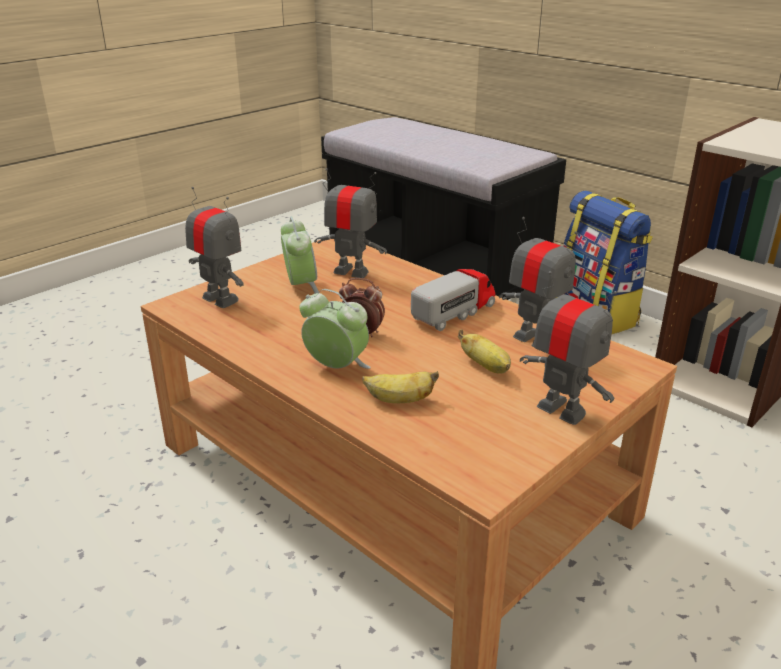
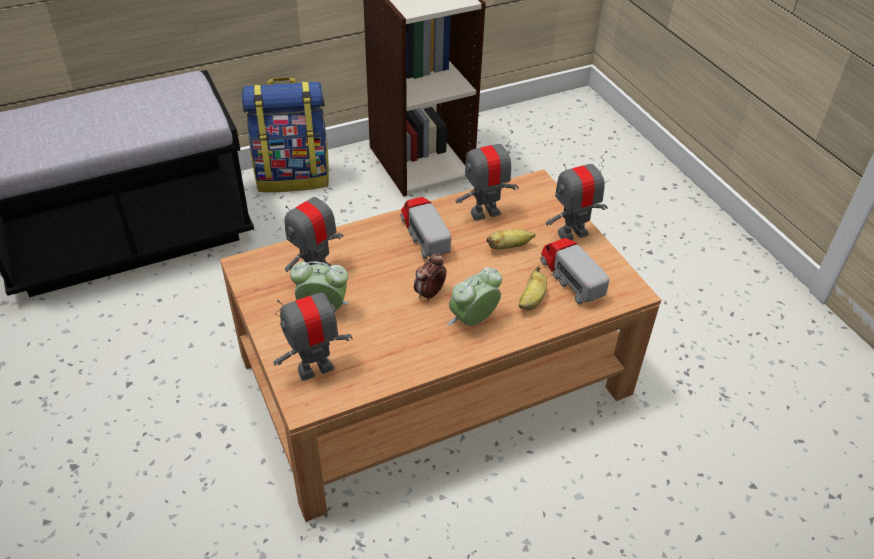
camera: 70 degrees left, 15 degrees up
none -> toy truck [541,238,609,304]

